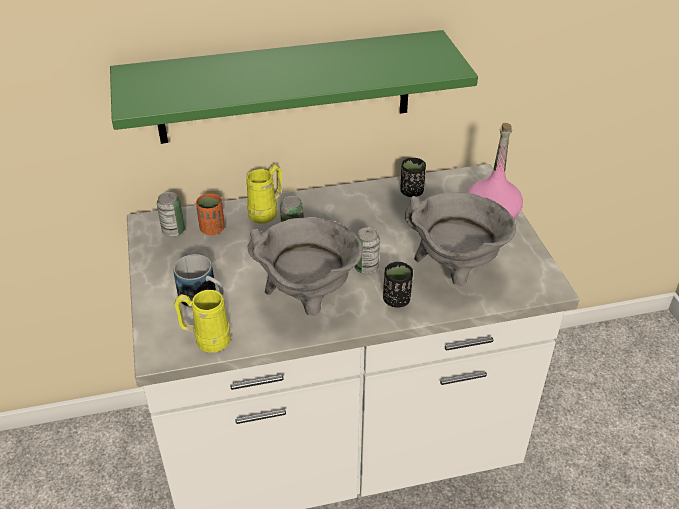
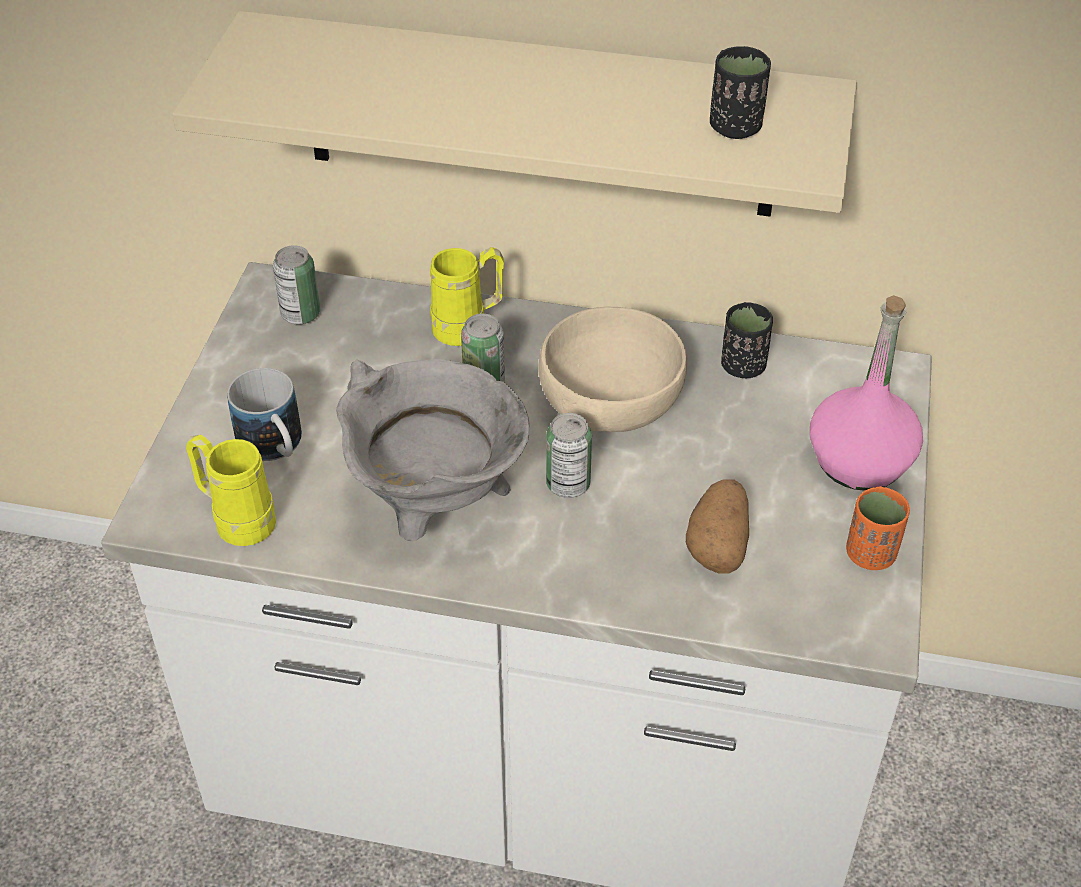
camera: 25 degrees right, 5 degrees up
green shelf [110,30,478,144] -> beige shelf [172,11,857,217]
orange cup [196,193,224,235] -> orange cup moved to [846,486,910,570]
black cup [383,262,413,308] -> black cup moved to [710,46,771,139]
grey cooking pot [405,192,516,286] -> potato [686,479,749,574]
none -> beige bowl [538,307,687,432]

